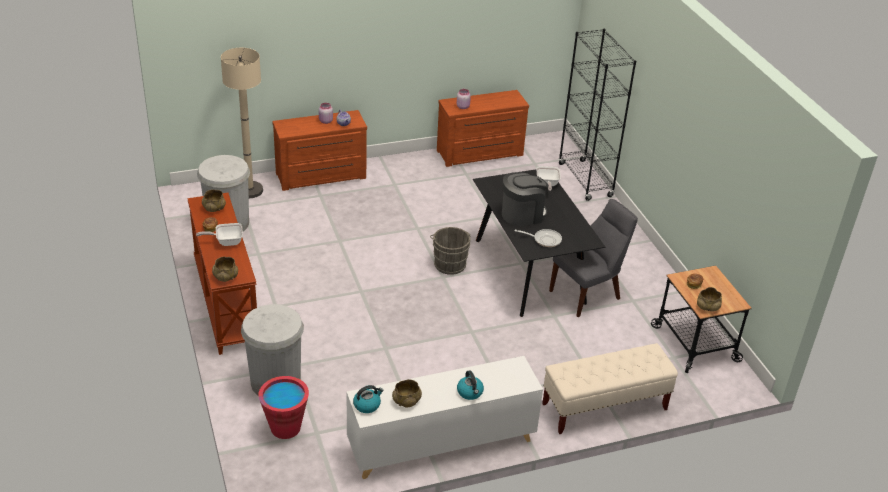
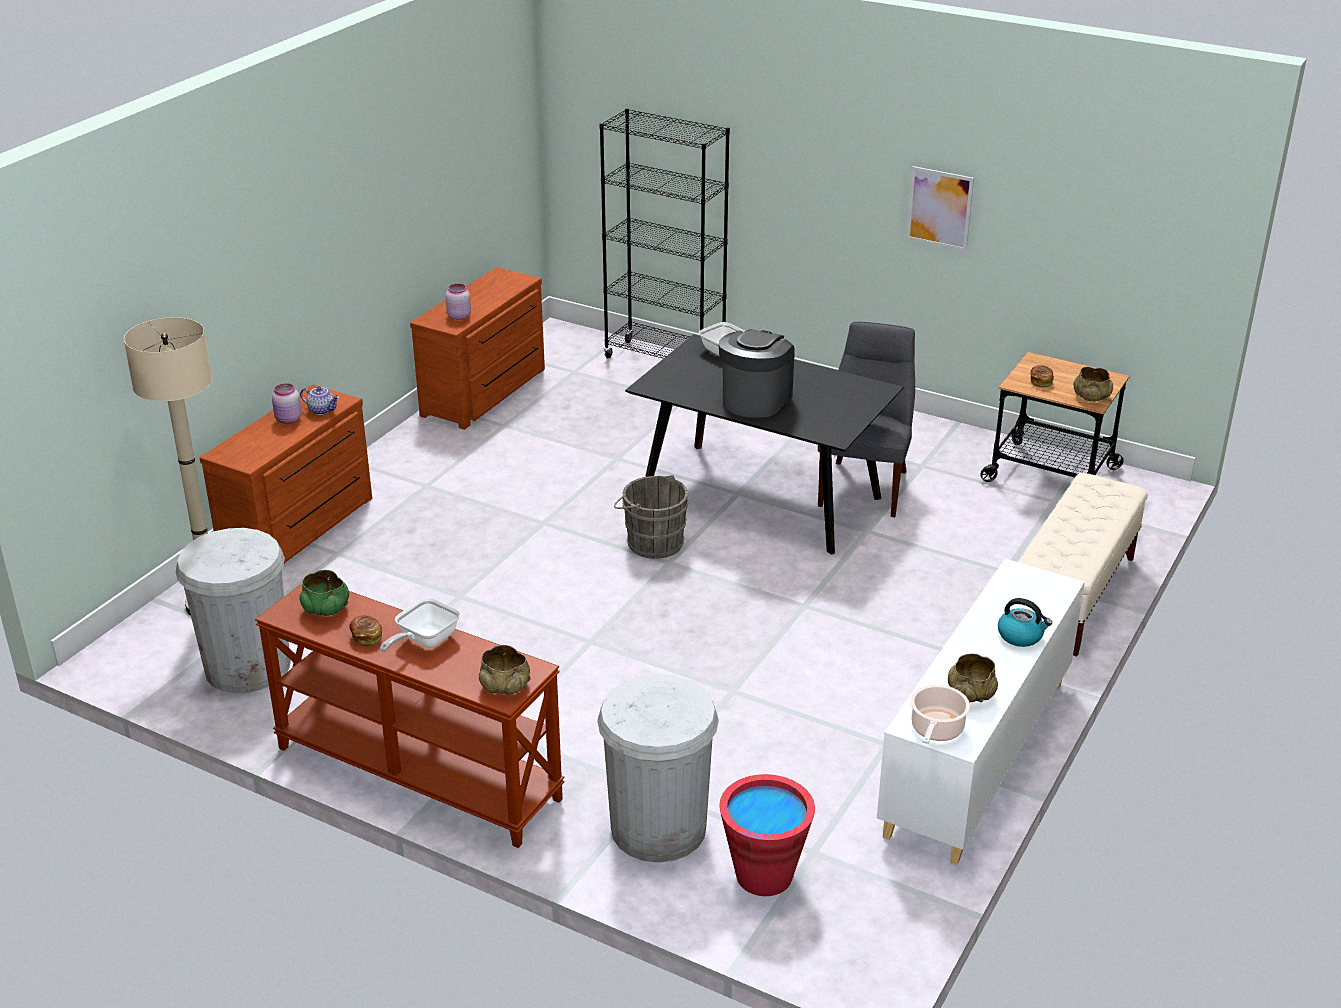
camera: 40 degrees left, 5 degrees down
beige bowl [202,189,226,212] -> green bowl [299,570,349,616]
kettle [353,385,383,413] -> cooking pot [911,685,970,744]
frying pan [515,229,562,247] -> none
none -> picture [906,166,974,251]

